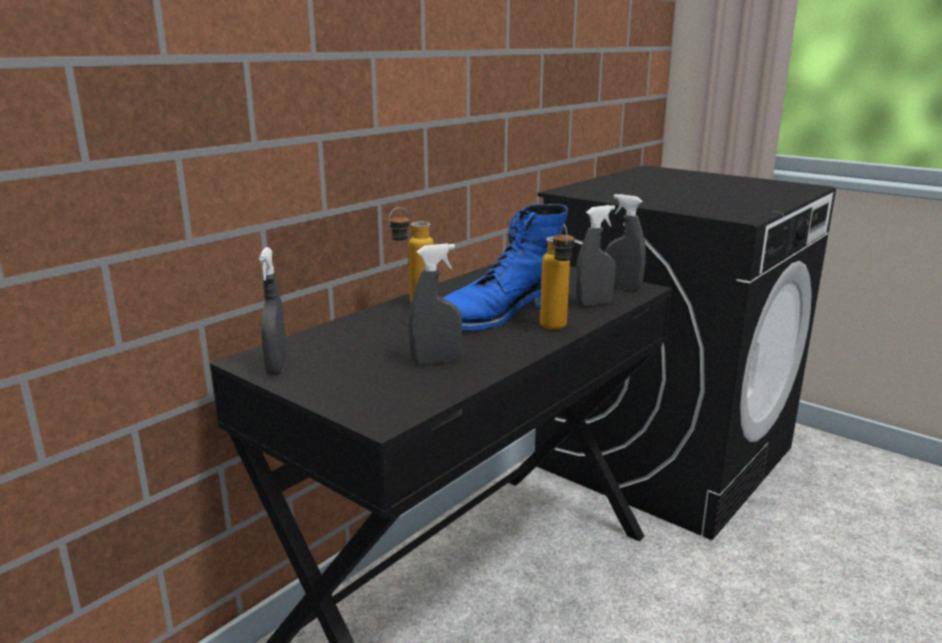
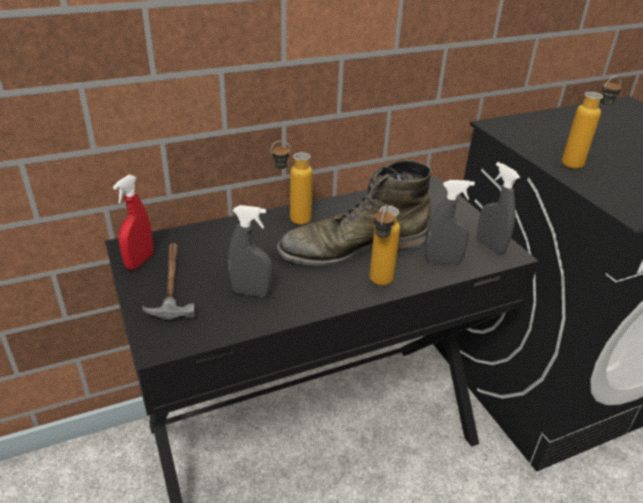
camera: 25 degrees right, 15 degrees up
grey spray bottle [259,247,287,375] -> red spray bottle [113,175,153,270]
blue boot [443,204,568,331] -> green boot [277,160,432,266]
none -> hammer [142,243,195,320]
none -> bottle [562,75,621,169]

